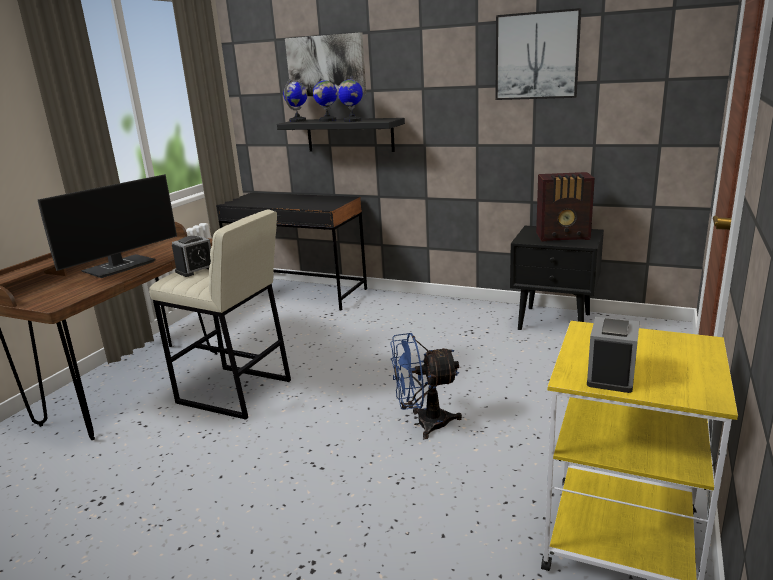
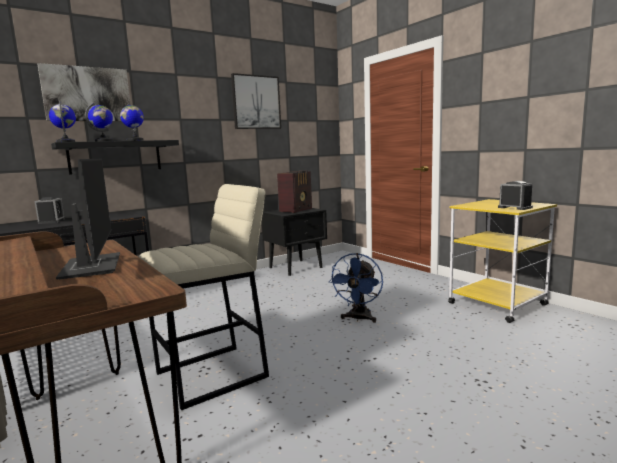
camera: 60 degrees left, 10 degrees down
alarm clock [172,235,211,277] -> alarm clock moved to [34,197,65,224]

